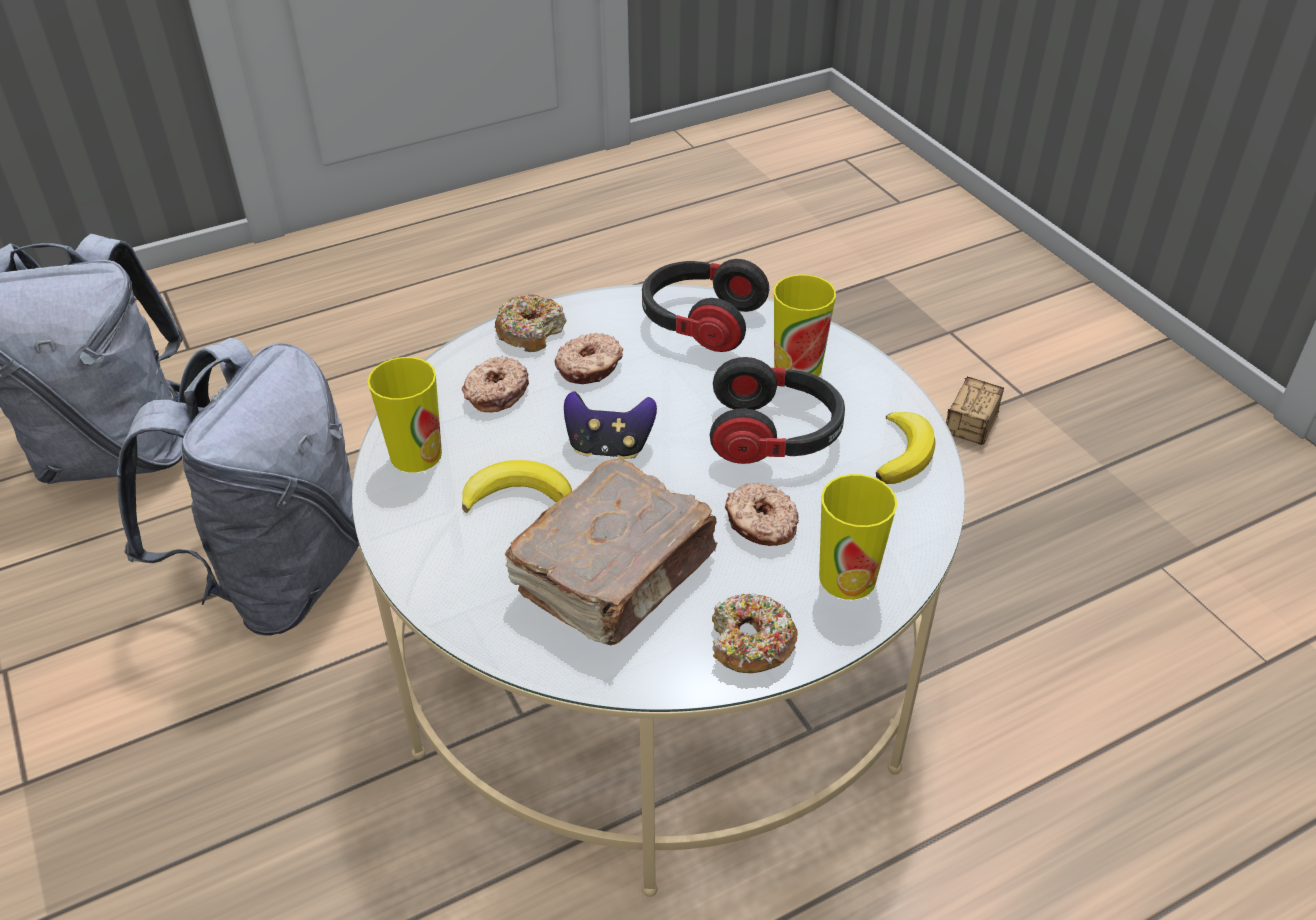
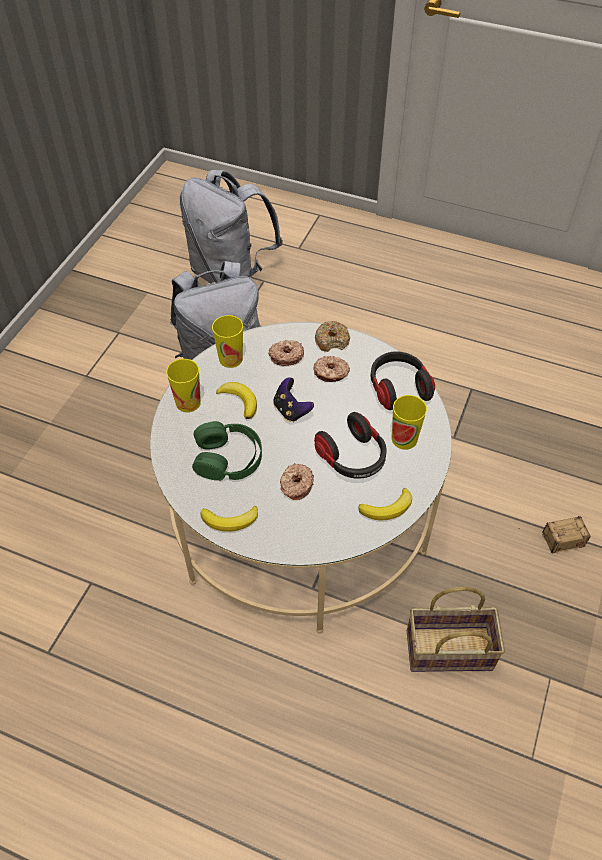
camera: 50 degrees right, 10 degrees up
brown book [505,458,718,645] -> green headphones [192,421,262,481]
donut [712,593,798,673] -> banana [200,505,258,532]
cup [819,474,897,600] -> cup moved to [166,359,201,412]
none -> basket [407,587,505,672]

